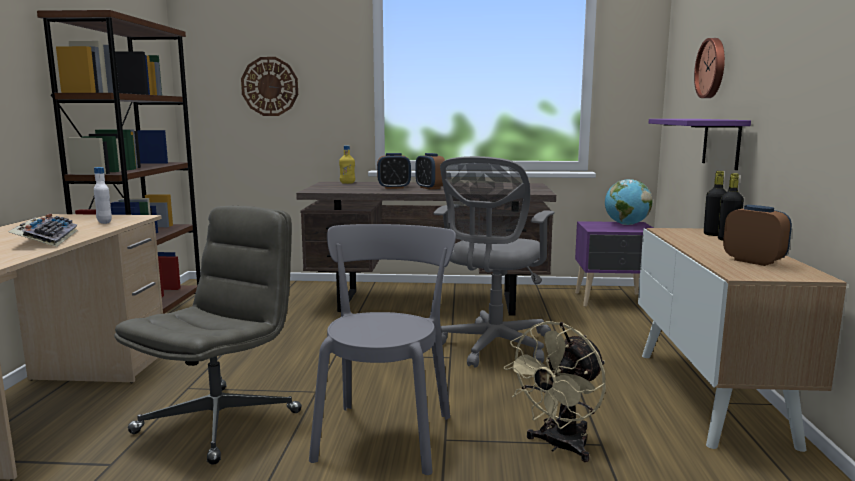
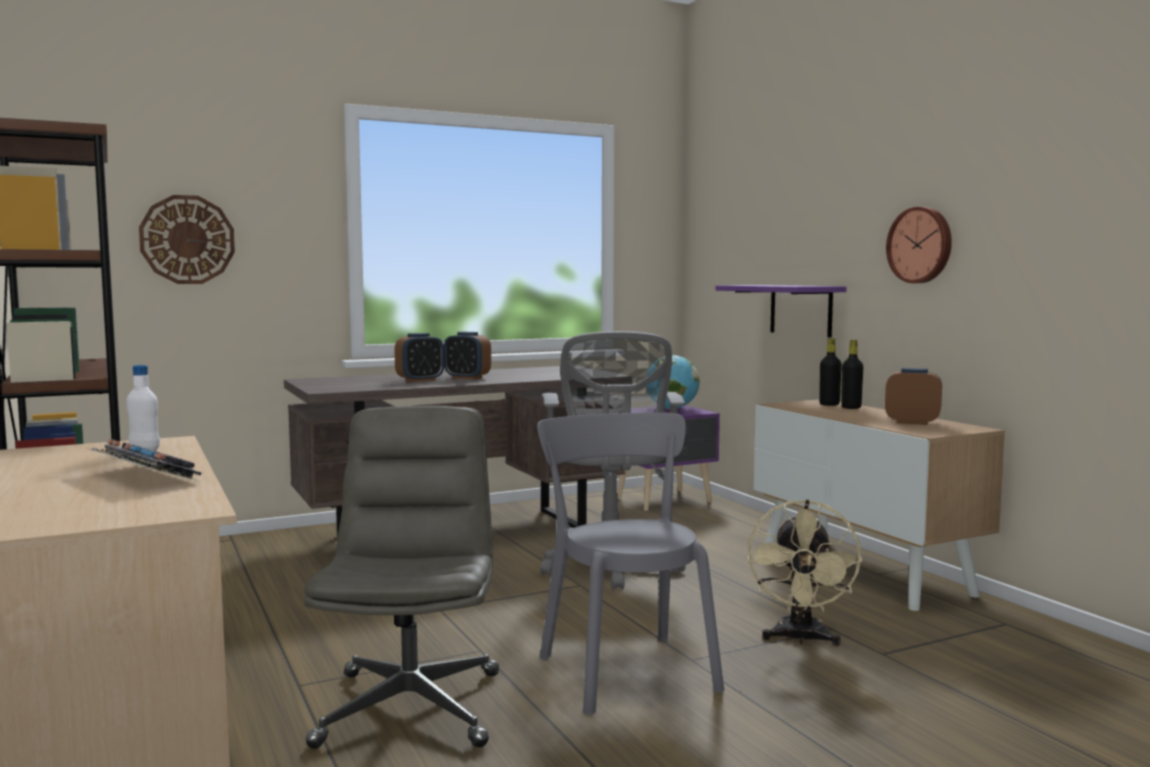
camera: 30 degrees left, 5 degrees down
yellow bottle [339,145,355,184] -> none
wall clock [694,38,725,98] -> wall clock moved to [886,207,952,283]

